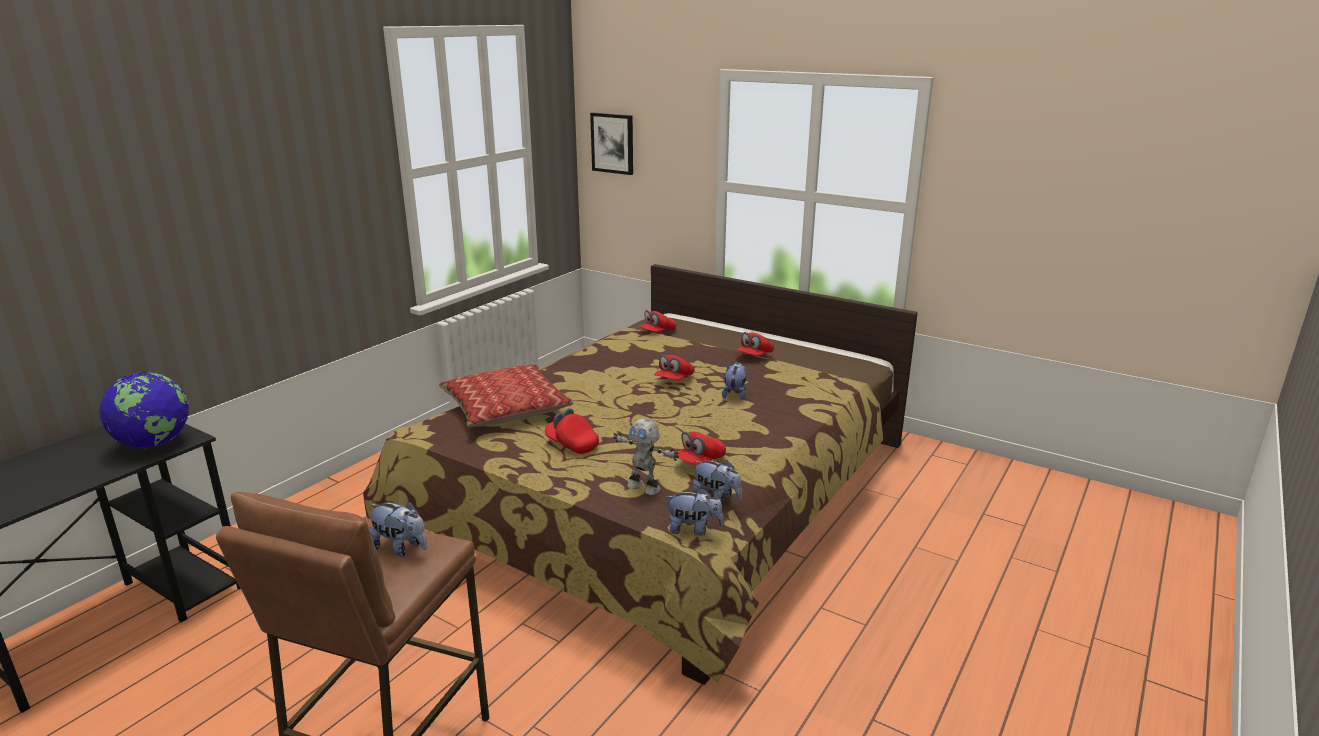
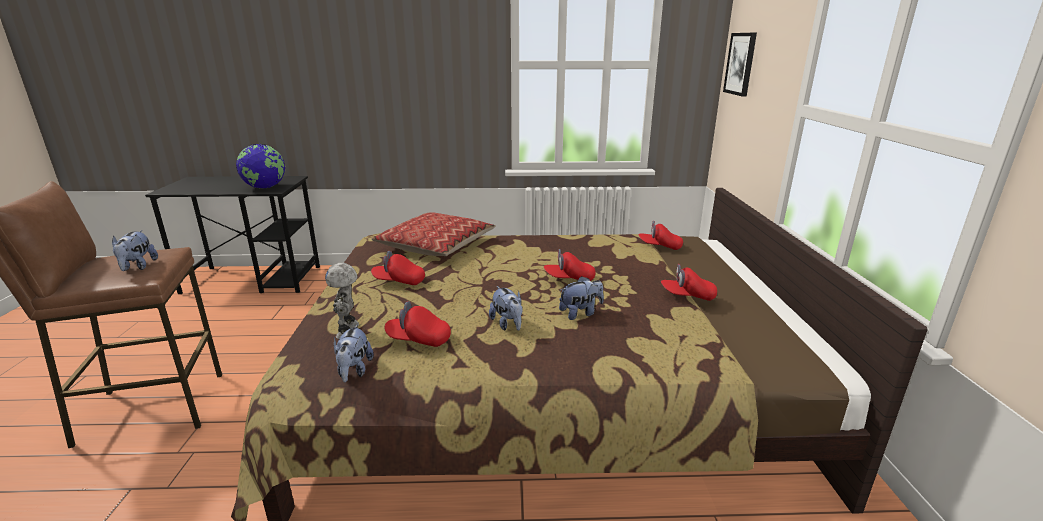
camera: 55 degrees right, 0 degrees up
red cap [545,408,599,454] -> red cap turned 90 degrees counterclockwise [371,251,425,285]
plush toy [665,488,724,536] -> plush toy moved to [489,286,523,331]

